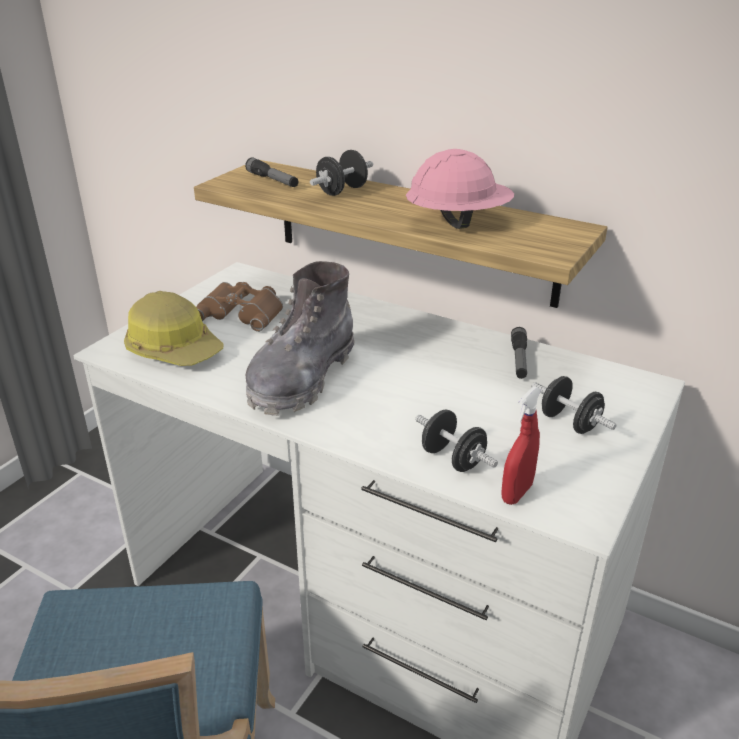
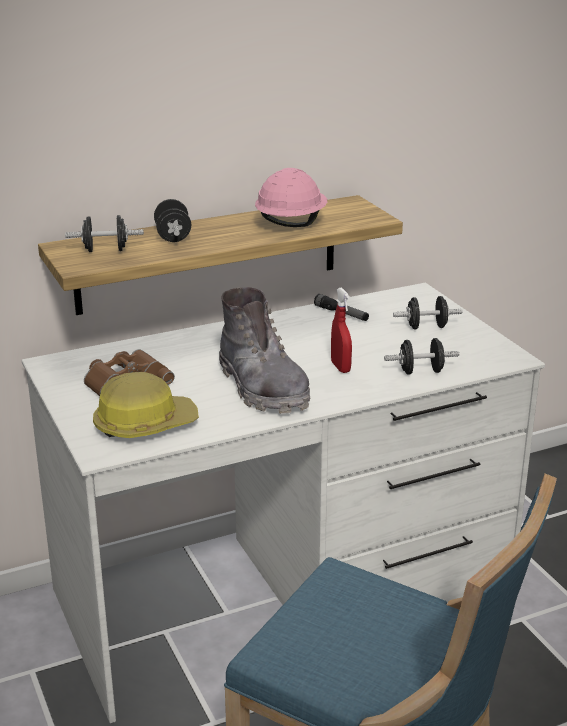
camera: 55 degrees left, 5 degrees down
flashlight [245,157,299,187] -> black dumbbell [65,215,144,252]
red spray bottle [501,386,541,505] -> red spray bottle moved to [331,288,352,373]

